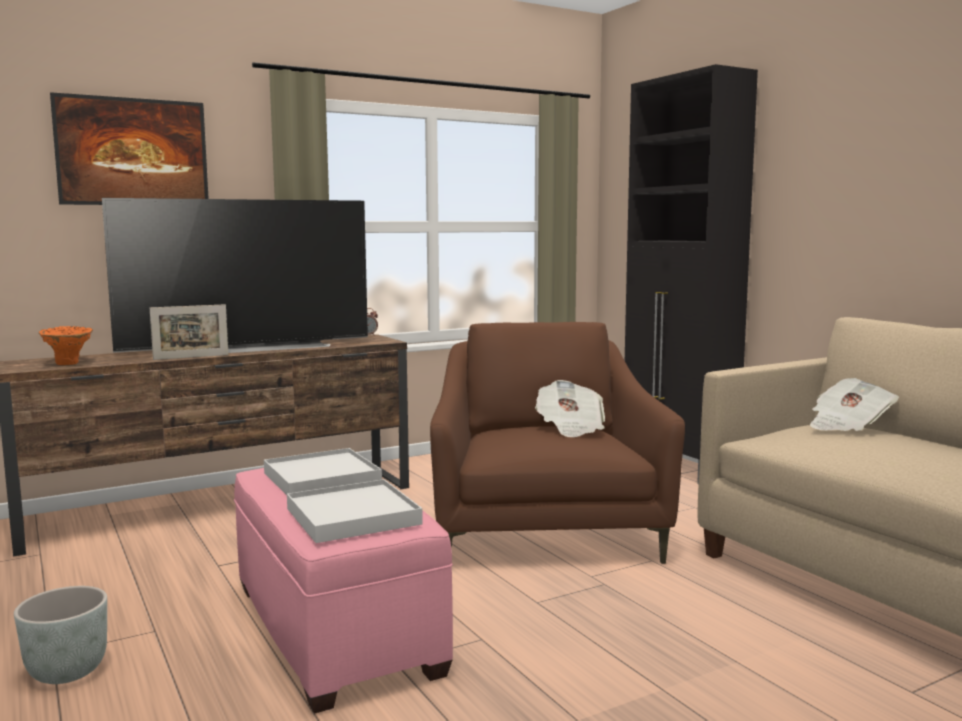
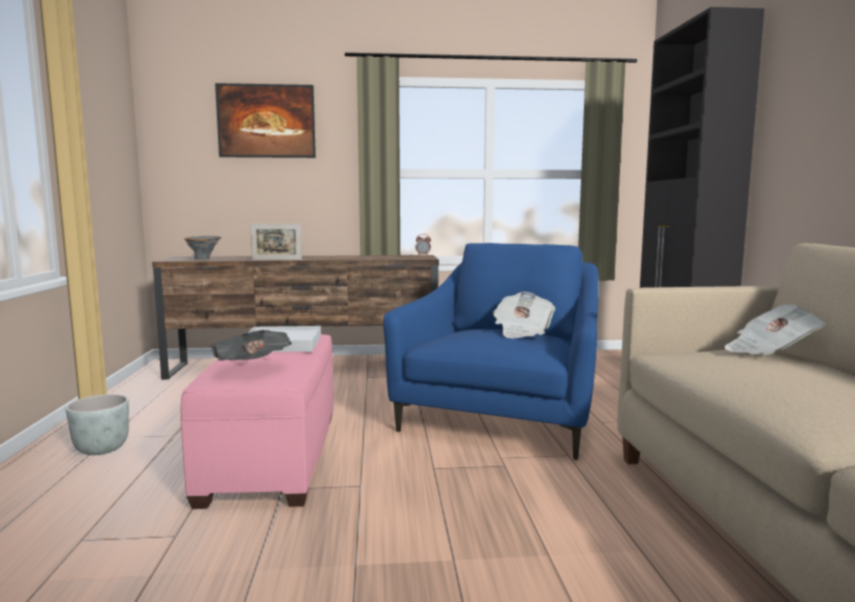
camera: 25 degrees right, 0 degrees up
orange vase [39,326,93,365] -> grey vase [184,236,221,260]
television [102,198,368,353] -> none
white tray [287,479,423,543] -> newspaper [210,330,292,361]
brown armchair [430,322,685,564] -> blue armchair [383,243,599,460]

